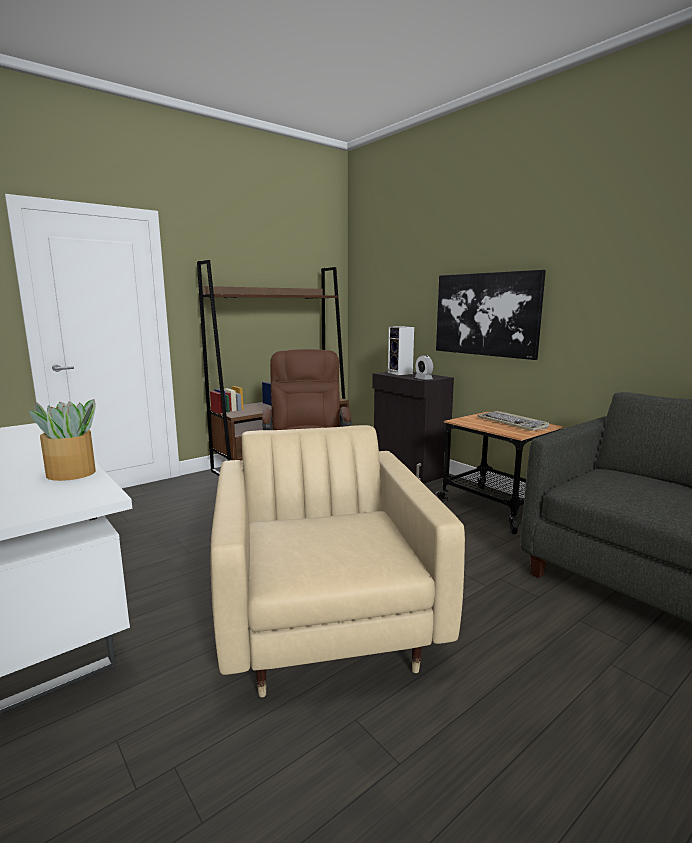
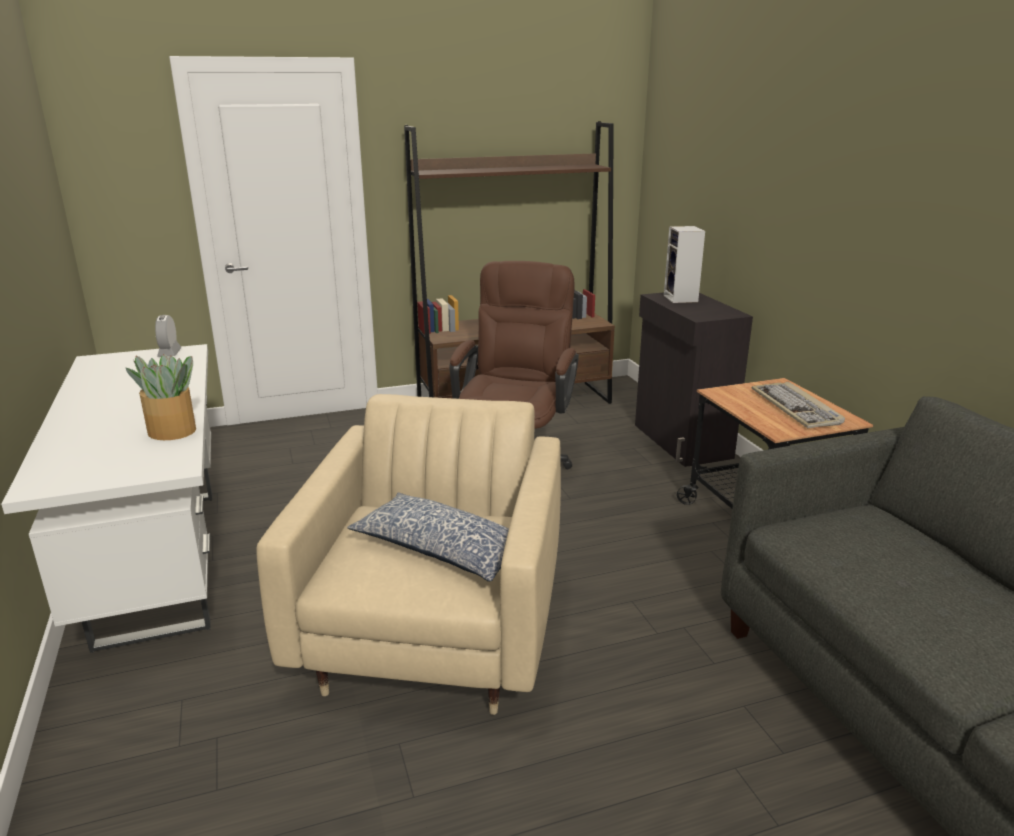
camera: 20 degrees right, 10 degrees up
alarm clock [415,355,433,380] -> alarm clock moved to [155,315,182,357]
picture [436,270,546,360] -> none
none -> pillow [347,492,509,581]

